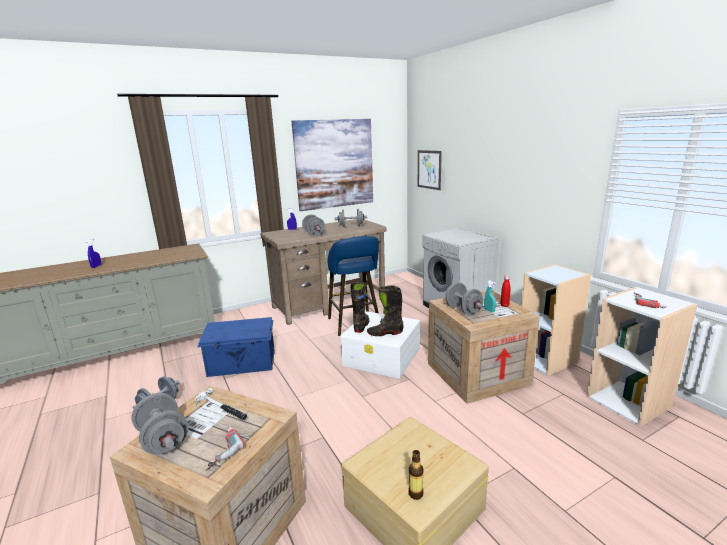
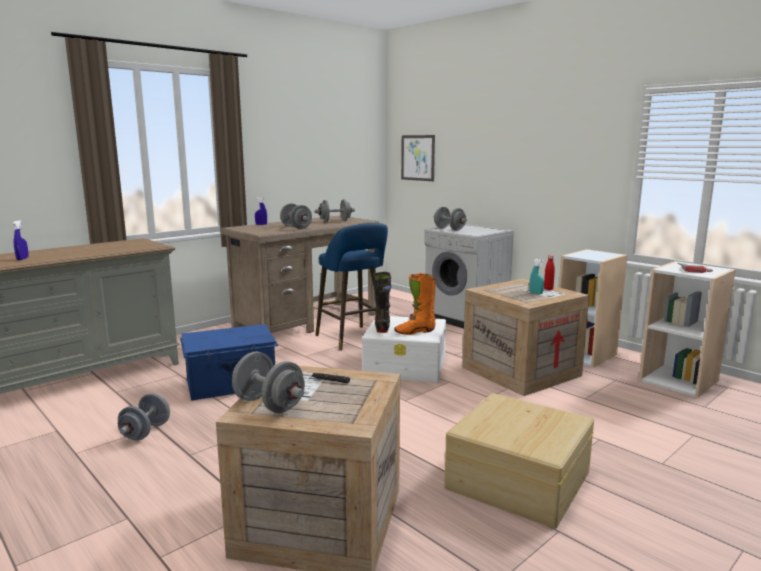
camera: 15 degrees left, 5 degrees down
power drill [205,427,244,471] -> none
picture [292,119,373,211] -> none
black boot [367,285,404,336] -> orange boot [394,273,436,335]
bottle [409,450,423,500] -> none
grey dumbbell [446,282,483,315] -> grey dumbbell moved to [434,207,467,231]

